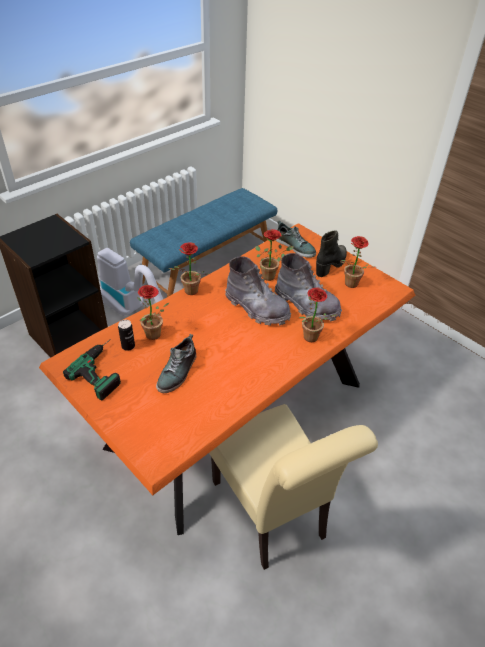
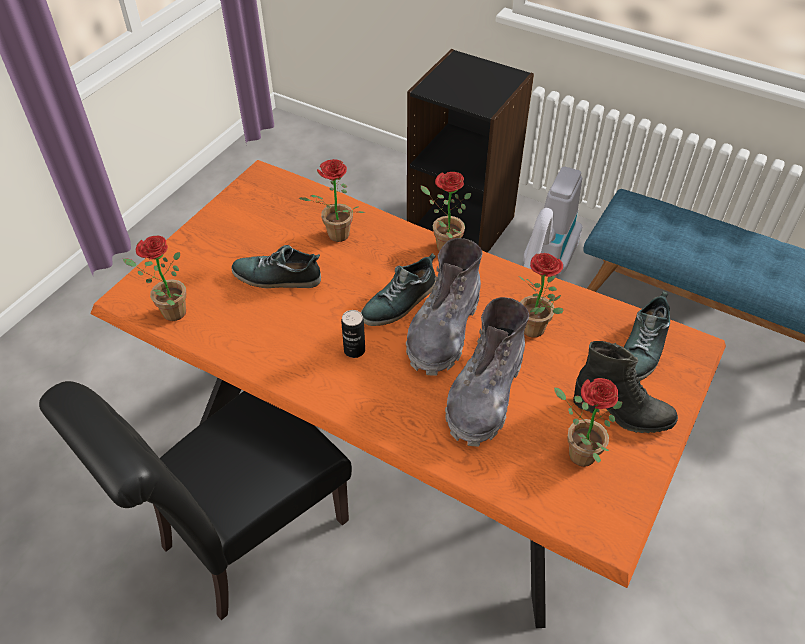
camera: 75 degrees right, 5 degrees up
power drill [63,339,121,400] -> none
can [118,320,135,351] -> can moved to [341,310,365,358]
beige chair [209,404,378,570] -> black chair [39,381,352,620]
potted plant [299,288,336,342] -> potted plant moved to [123,236,186,321]
none -> shoe [361,253,436,326]

